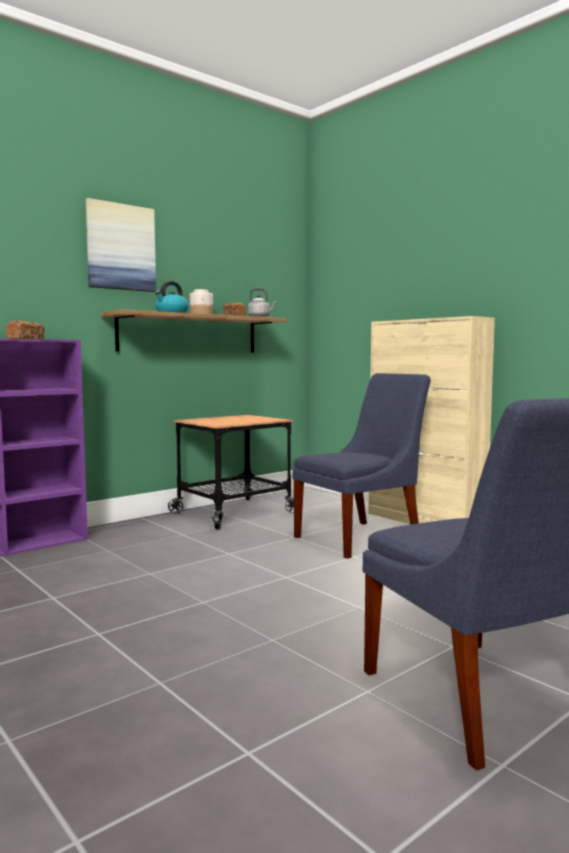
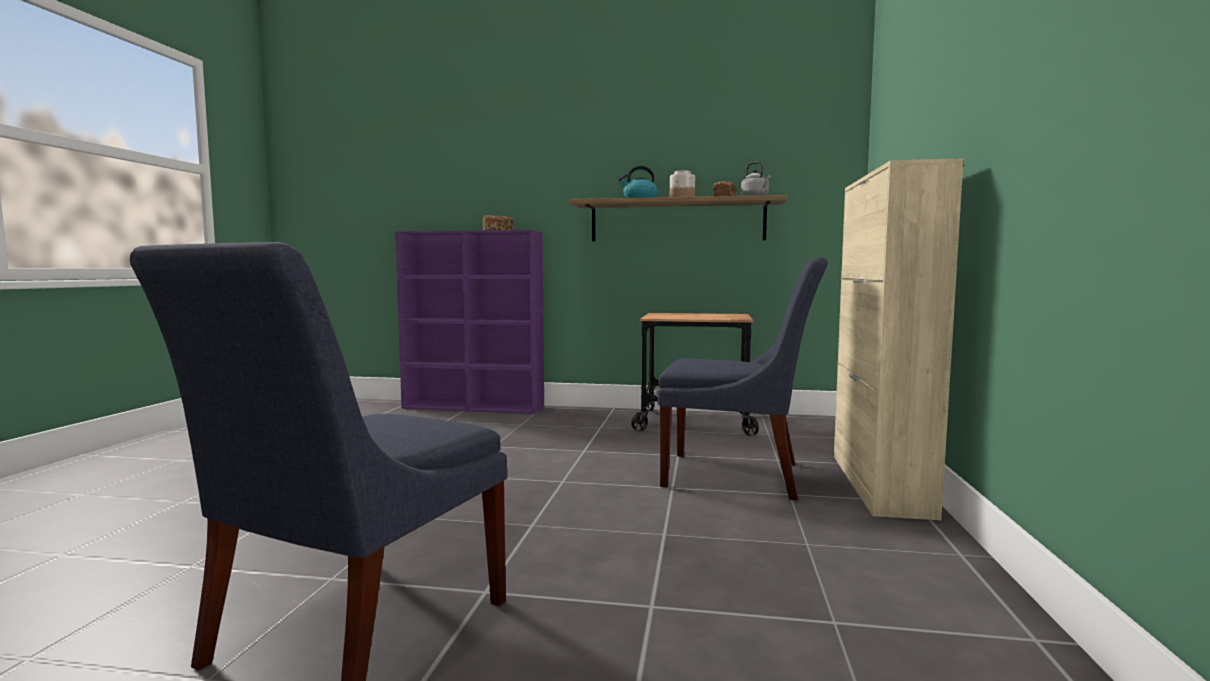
camera: 50 degrees right, 0 degrees up
picture [86,198,156,292] -> none

